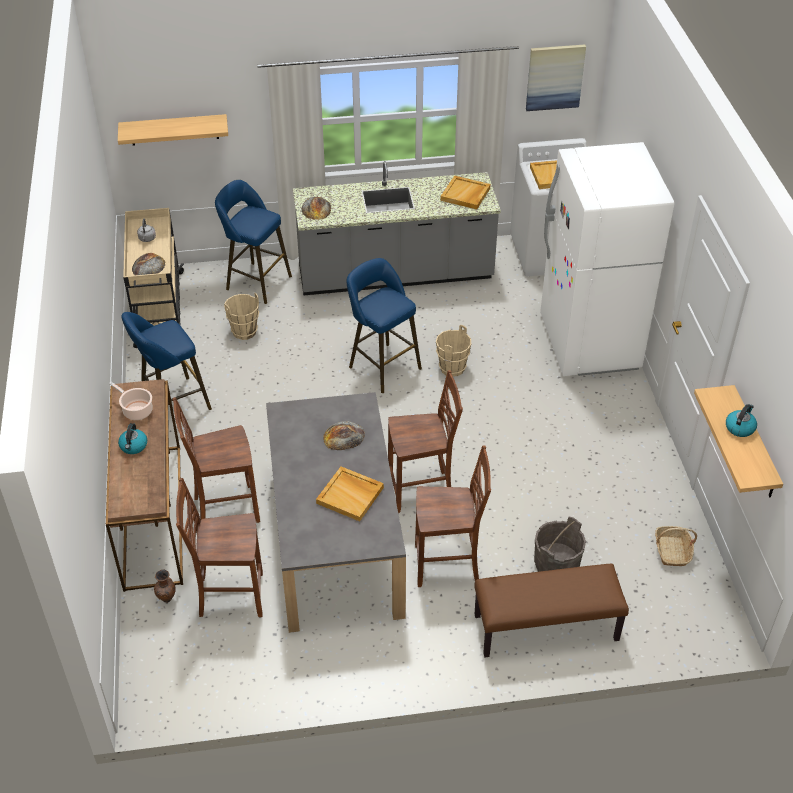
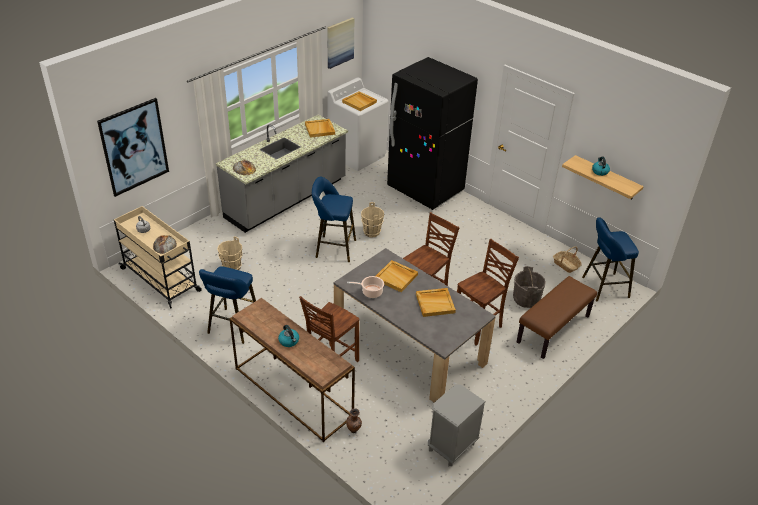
camera: 40 degrees left, 5 degrees down
cooking pot [109,382,153,420] -> cooking pot moved to [347,276,384,298]
shelf [118,114,228,146] -> picture [97,98,169,197]
brown chair [176,478,263,617] -> none
blue stool [215,180,292,304] -> blue stool moved to [582,217,639,302]
bread [323,421,365,450] -> beige tray [376,260,418,292]
white fridge [540,142,674,376] -> black fridge [387,57,478,210]
none -> grey nightstand [428,385,486,466]

